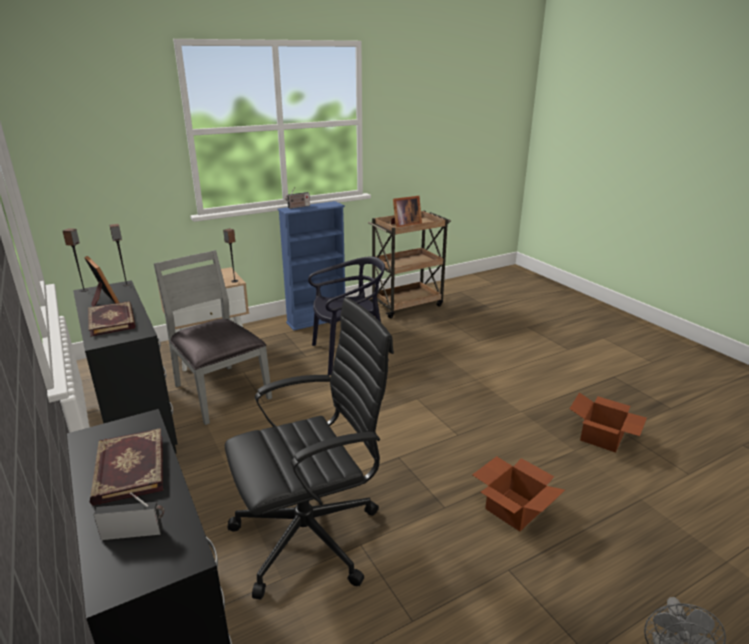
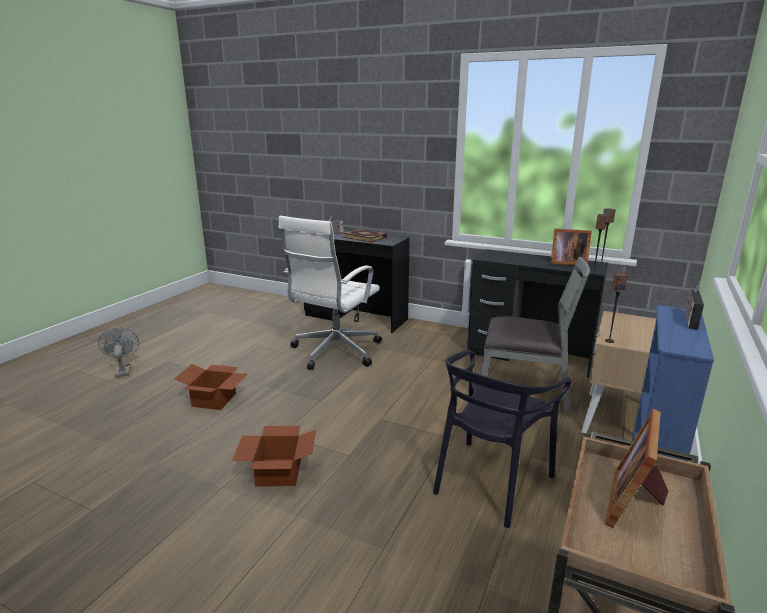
camera: 145 degrees right, 5 degrees down
book [88,301,136,337] -> none
black office chair [225,297,394,600] -> white office chair [279,216,382,370]
cardboard box [569,392,647,453] -> cardboard box moved to [232,426,316,487]

